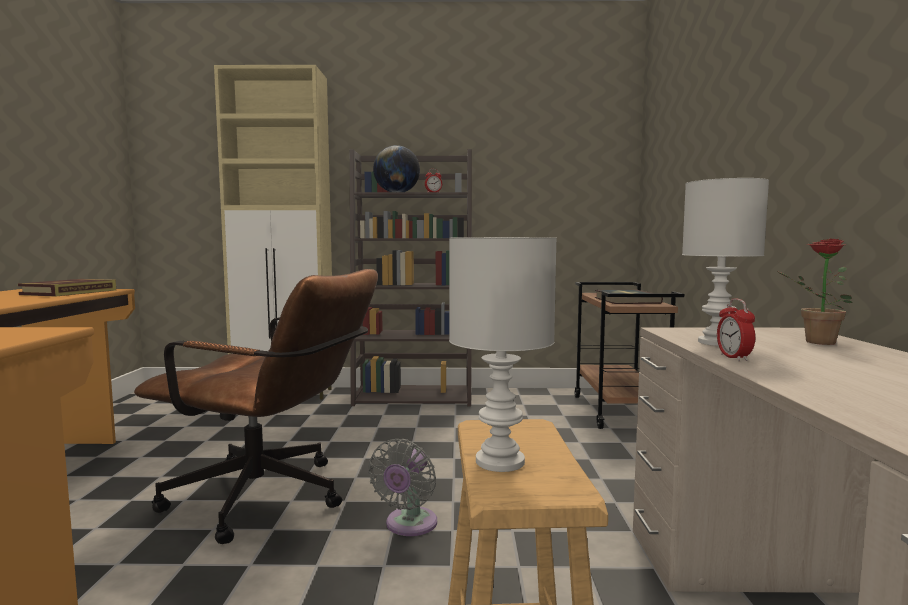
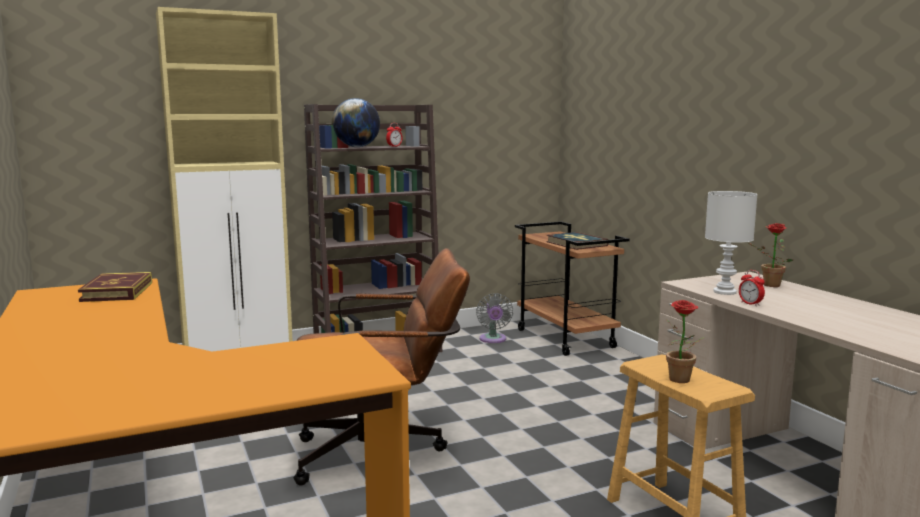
camera: 25 degrees left, 5 degrees up
grey fan [368,439,437,536] -> grey fan moved to [476,293,513,343]
white table lamp [449,237,556,472] -> potted plant [666,300,705,383]

